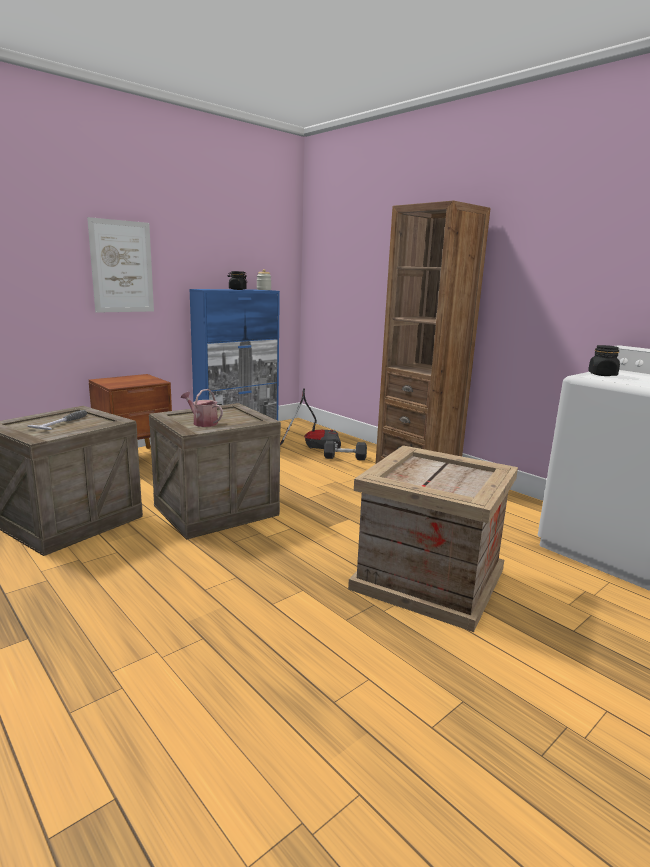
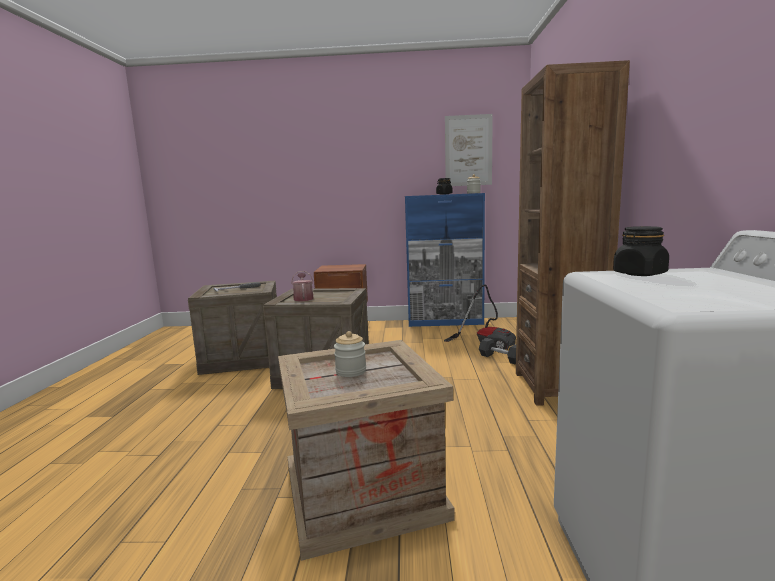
camera: 45 degrees right, 5 degrees down
picture [87,217,154,313] -> picture moved to [445,114,493,186]
none -> jar [334,331,366,377]

